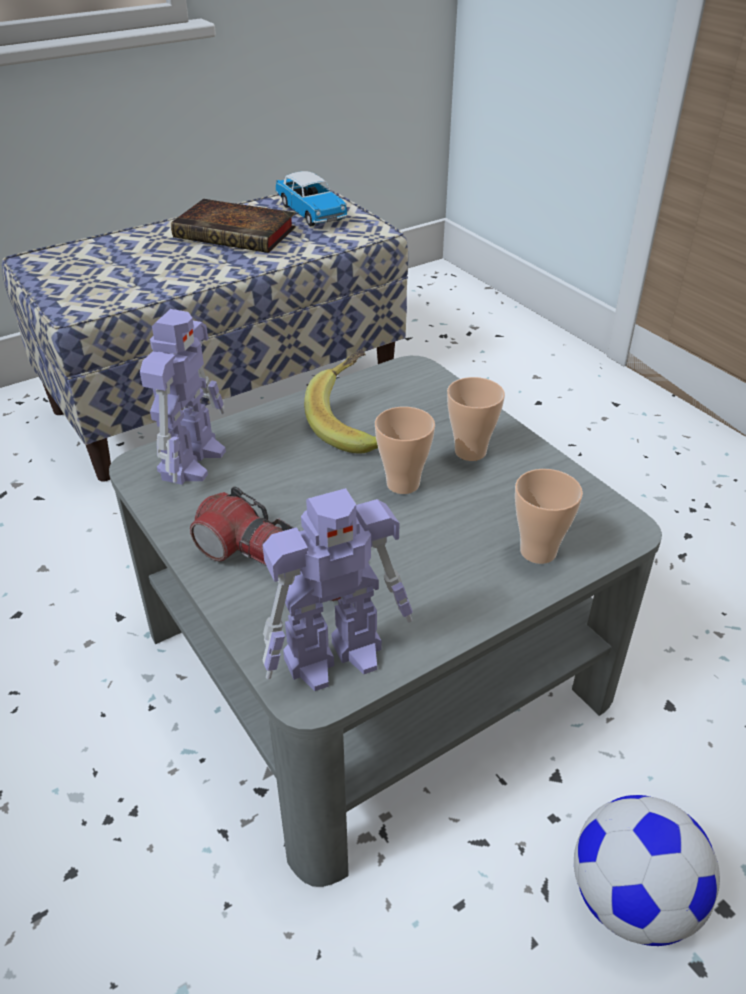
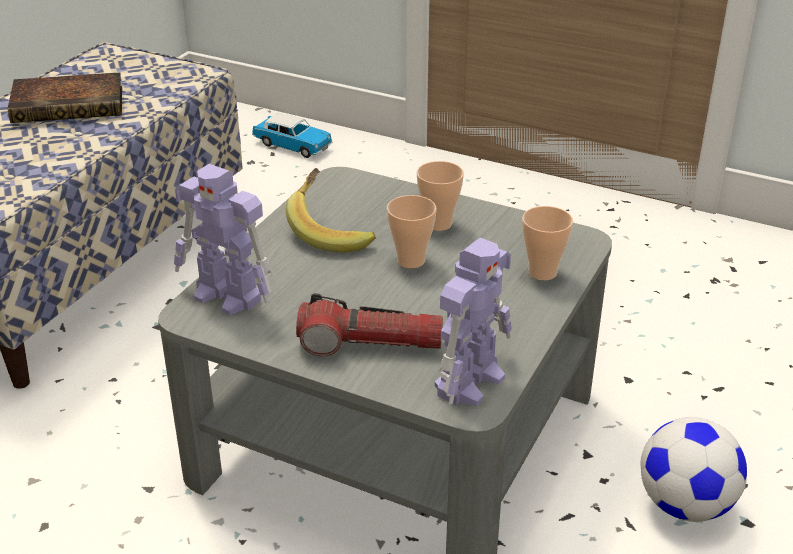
camera: 30 degrees left, 5 degrees down
toy robot [140,309,226,485] -> toy robot turned 135 degrees clockwise [174,164,273,315]
toy car [275,171,348,227] -> toy car moved to [252,113,333,158]

